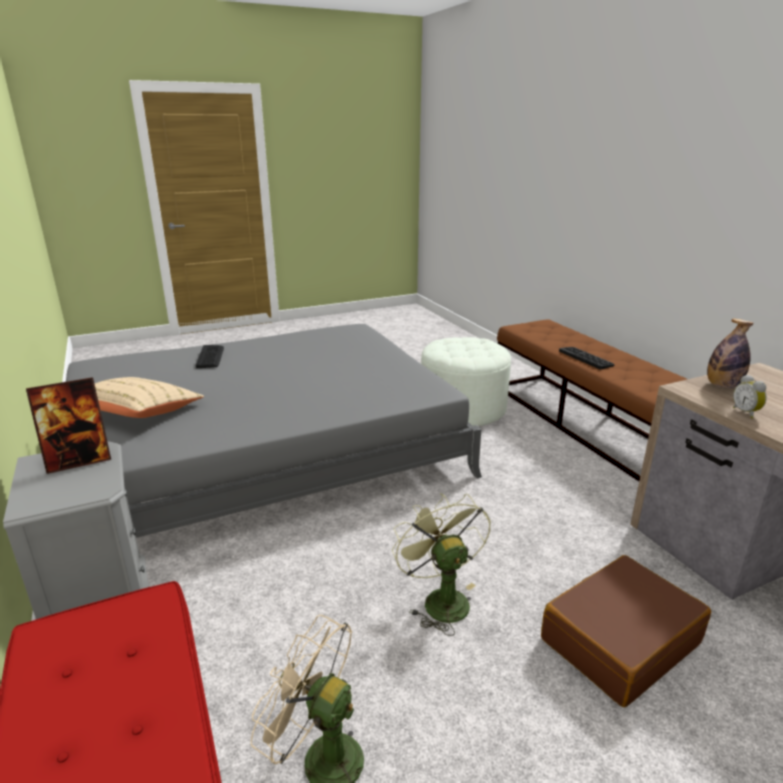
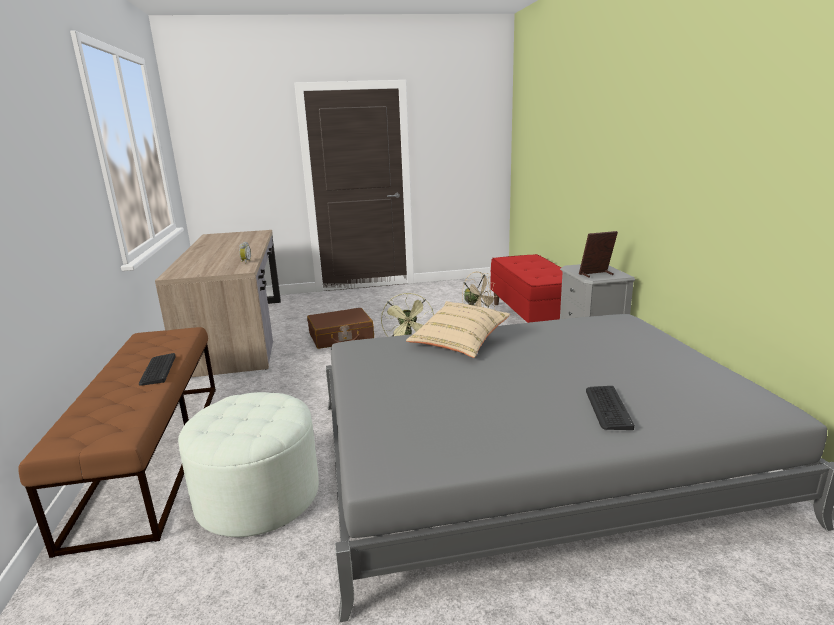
camera: 165 degrees left, 5 degrees down
beige pillow [95,377,204,418] -> beige pillow moved to [406,301,510,358]
bottle [707,319,753,388] -> none

